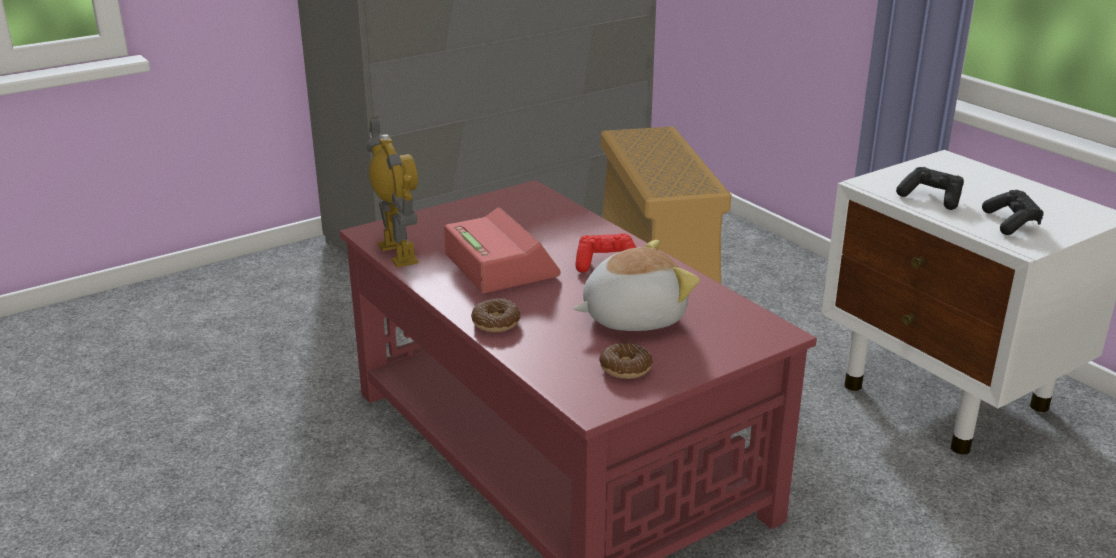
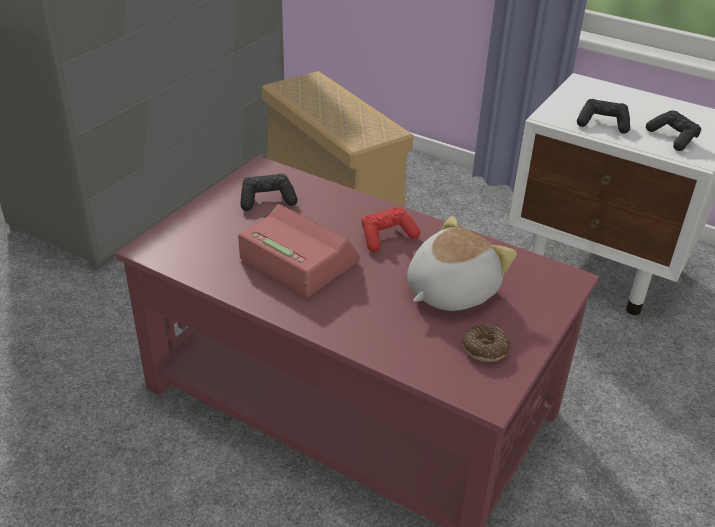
camera: 25 degrees left, 10 degrees up
toy robot [367,116,419,267] -> none
donut [471,299,521,332] -> none
none -> black game controller [241,173,298,211]

